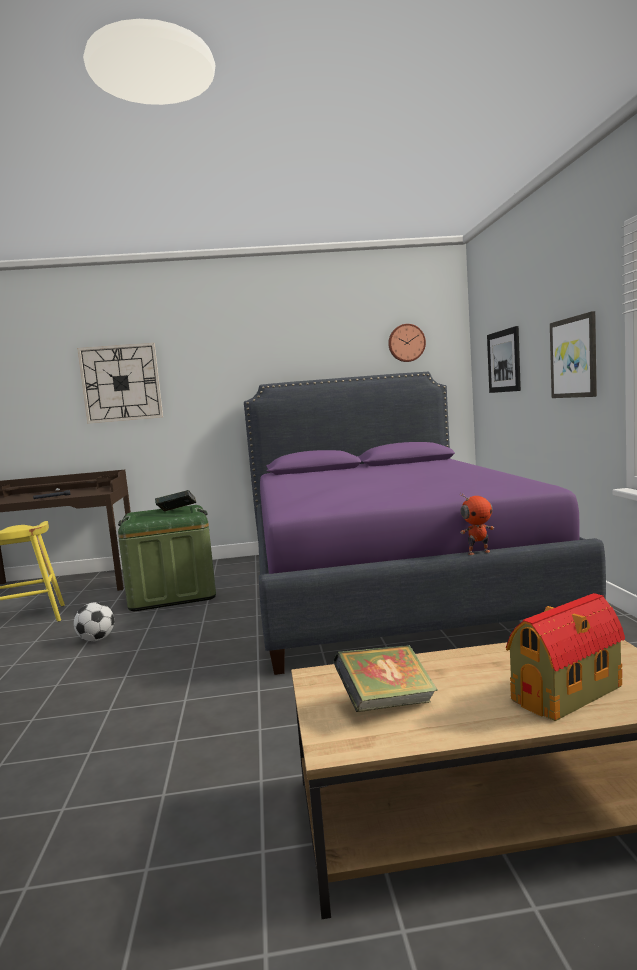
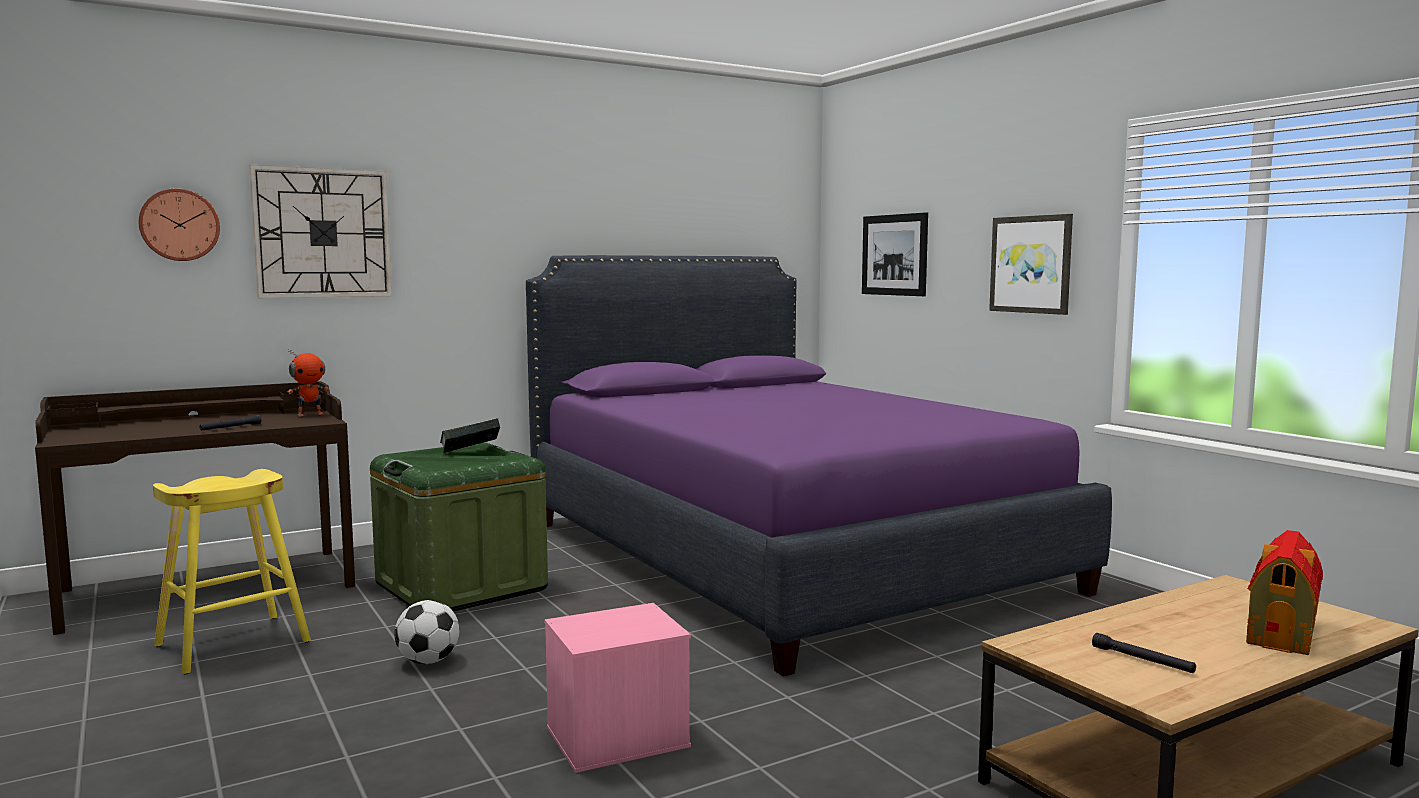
camera: 25 degrees left, 0 degrees up
book [333,645,438,712] -> black flashlight [1092,633,1196,673]
wall clock [388,324,426,362] -> wall clock moved to [139,188,220,261]
toy robot [460,493,494,555] -> toy robot moved to [287,349,329,416]
none -> pink storage box [545,603,691,773]

